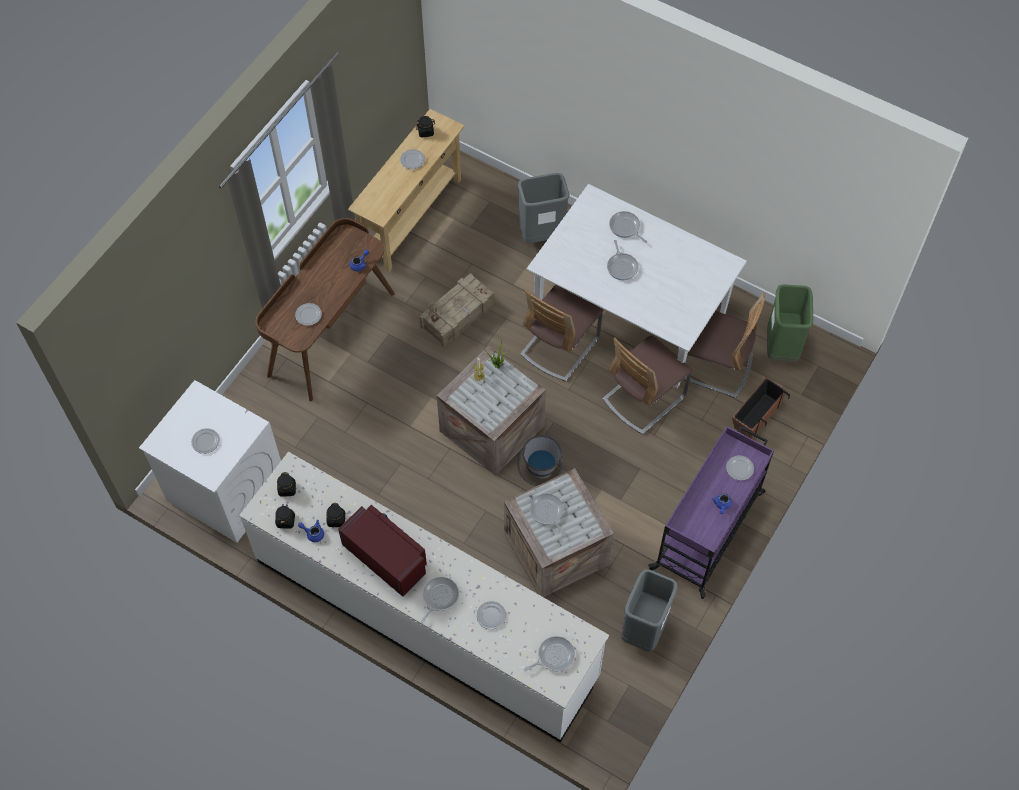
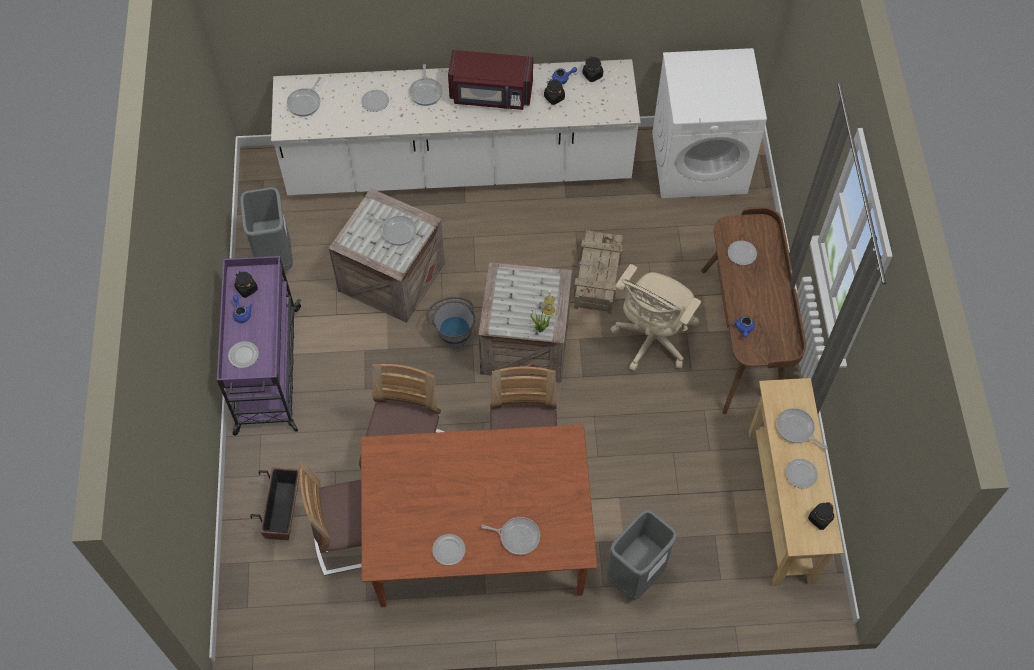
camera: 145 degrees right, 0 degrees up
plate [191,428,220,454] -> plate moved to [432,534,465,565]
black jar [277,472,296,497] -> black jar moved to [234,272,258,298]
crate [419,273,495,347] -> crate moved to [574,230,623,314]
white dining table [527,184,747,388] -> brown dining table [361,424,597,607]
frying pan [607,240,638,280] -> frying pan moved to [777,408,828,449]
green trash can [767,284,813,362] -> none
none -> beige office chair [610,264,701,371]

